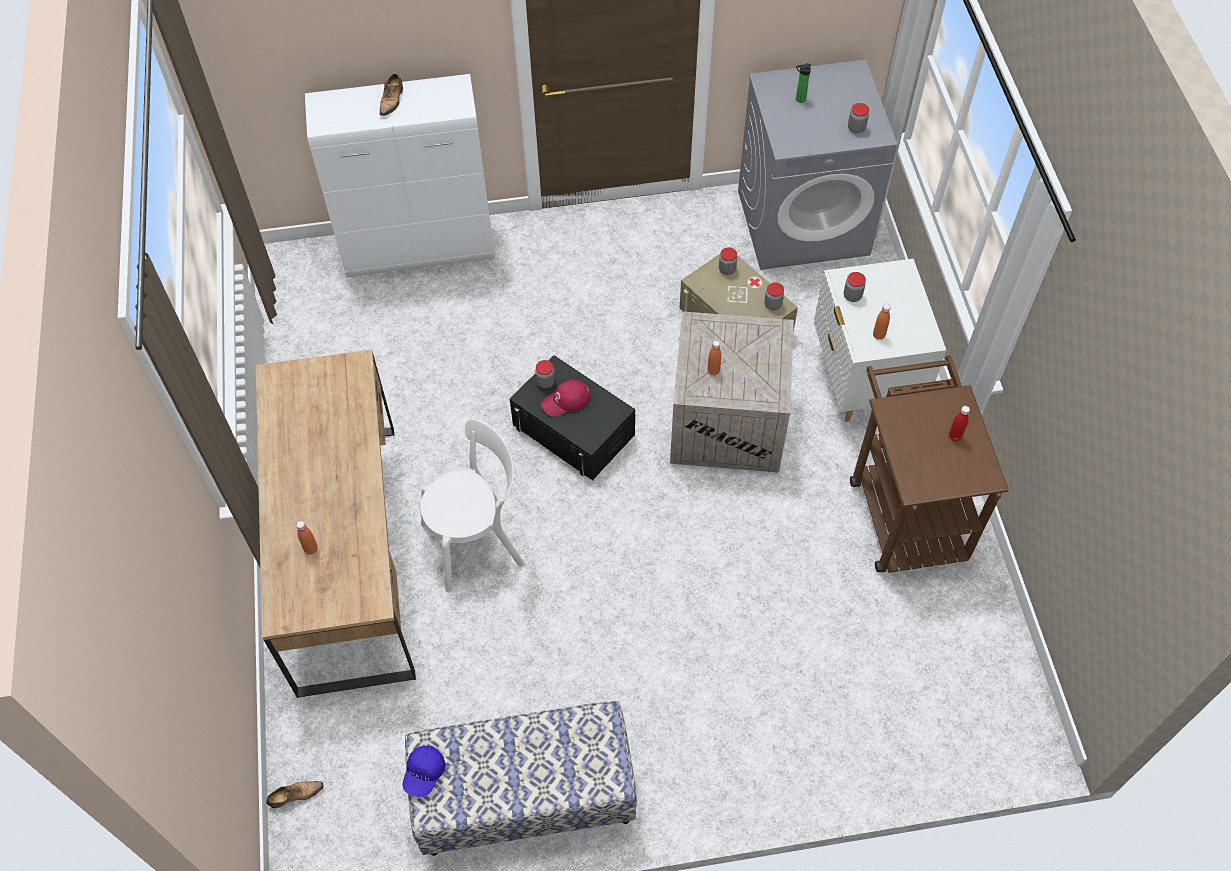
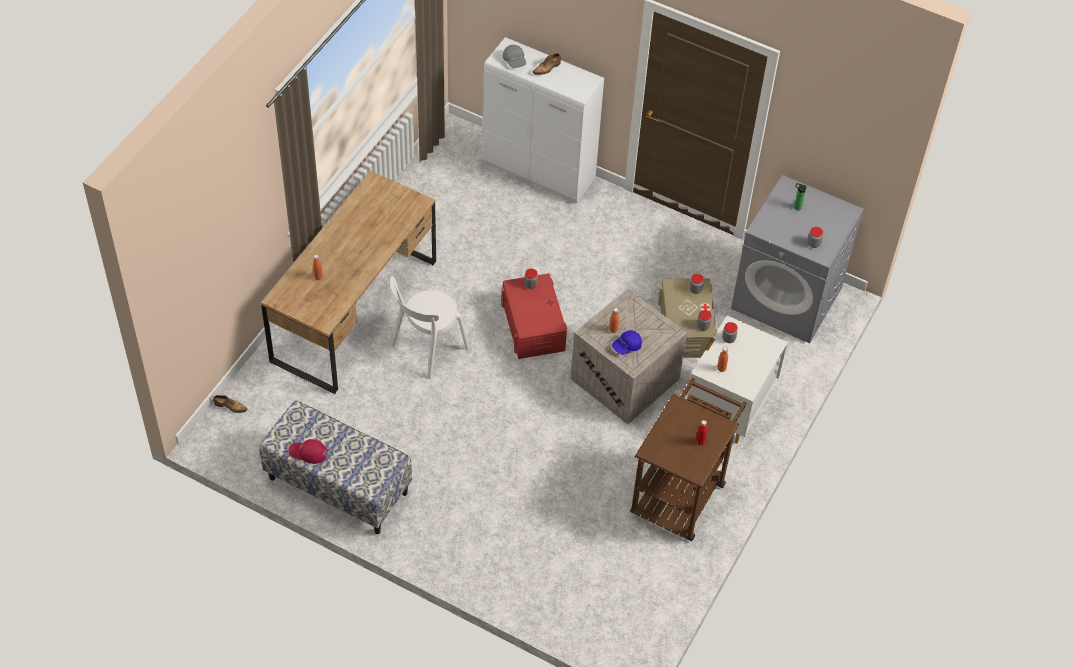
camera: 35 degrees right, 5 degrees down
blue cap [402,746,446,797] -> blue cap moved to [612,330,642,355]
white chair [420,419,525,592] -> white chair turned 120 degrees clockwise [390,276,470,379]
black storage box [510,355,635,480] -> red storage box [501,273,567,359]
red cap [541,380,591,417] -> red cap moved to [289,439,328,464]
none -> grey cap [503,45,526,68]

